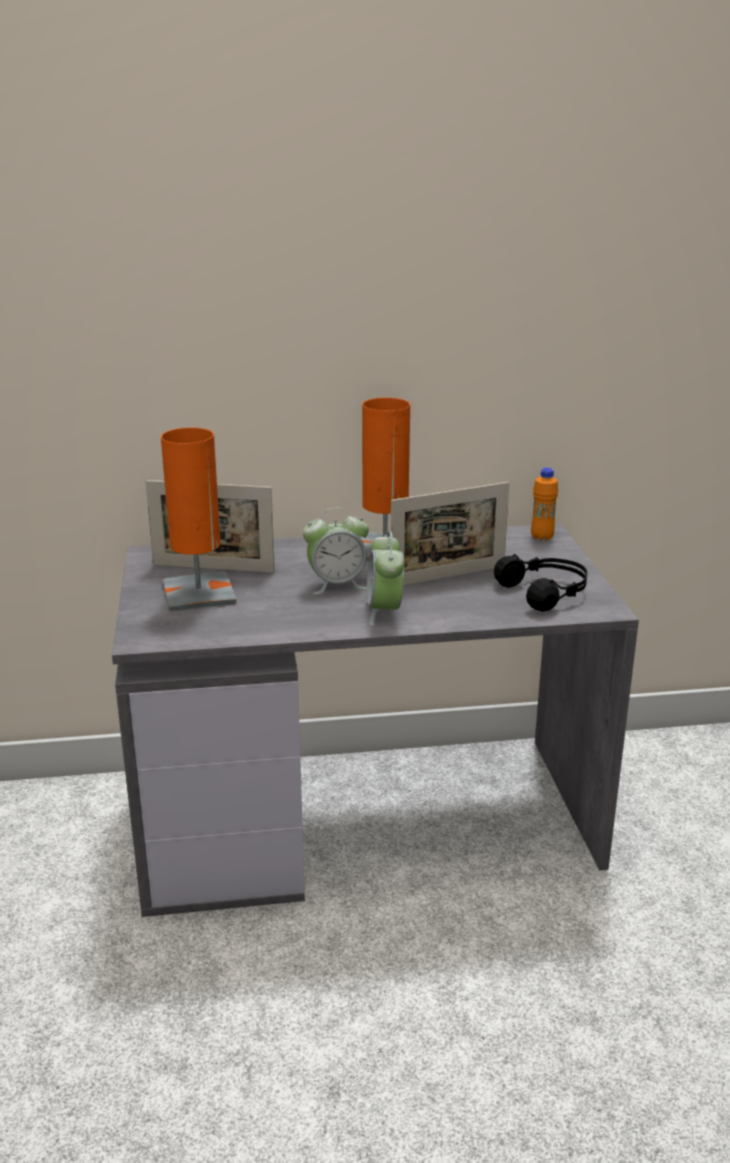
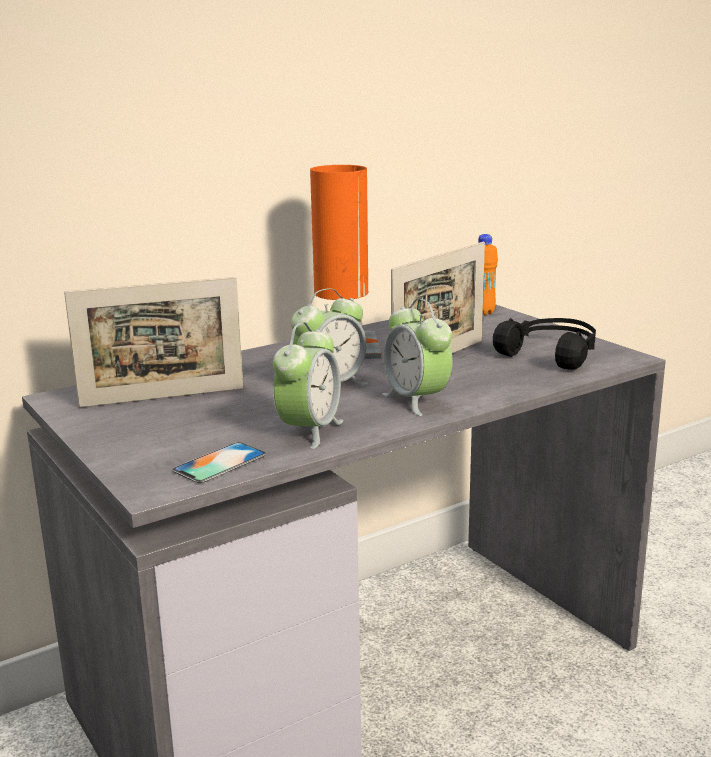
camera: 25 degrees left, 5 degrees down
orange table lamp [161,428,237,611] -> none
none -> phone [172,442,266,483]
none -> alarm clock [273,322,343,449]

